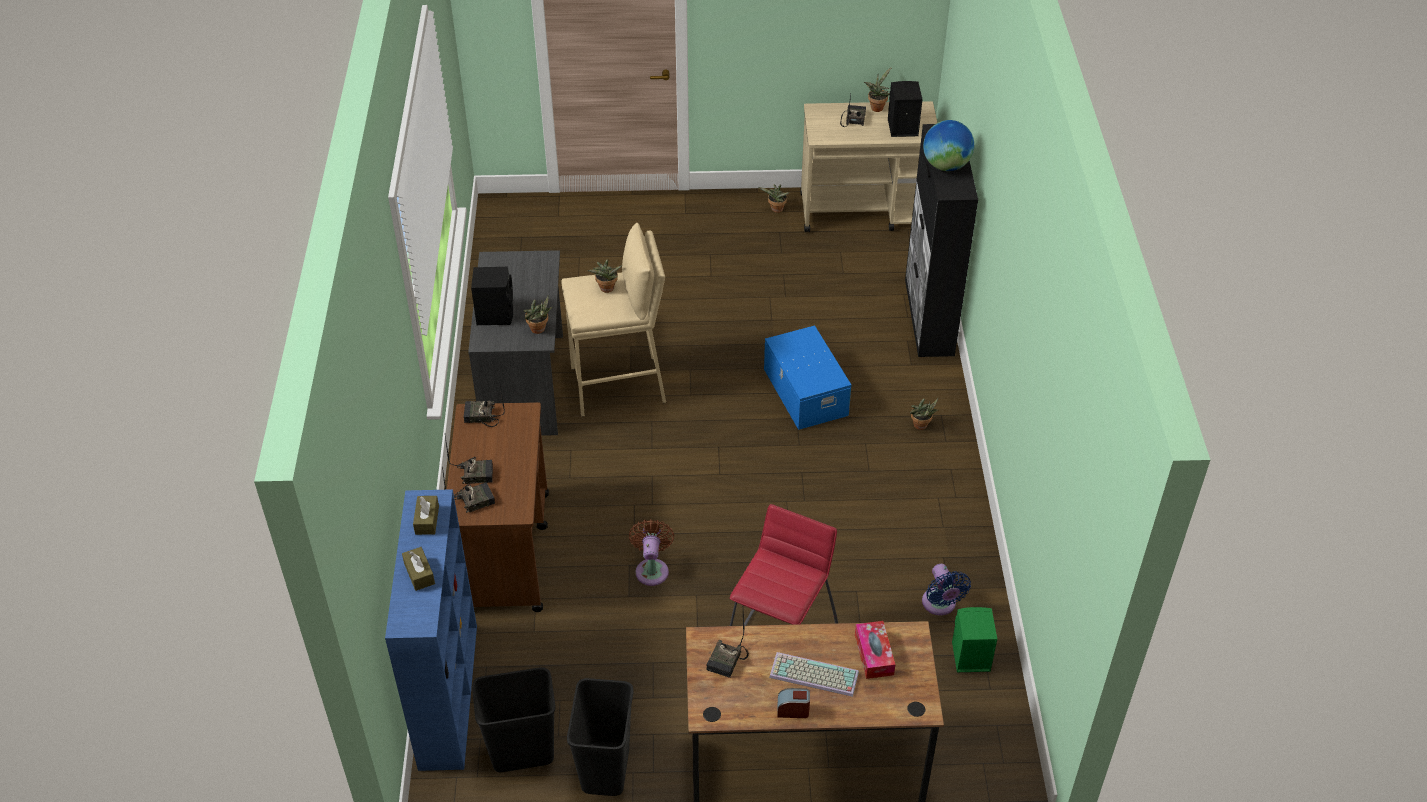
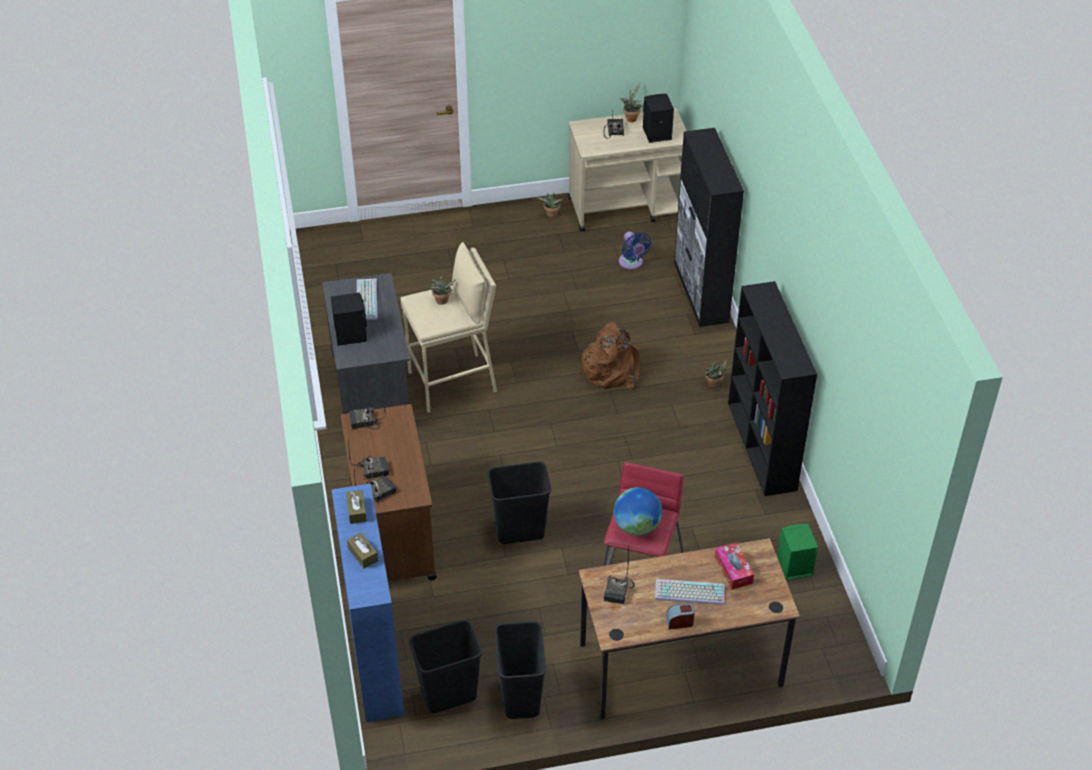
camera: 10 degrees left, 0 degrees up
potted plant [524,295,552,334] -> none
brown fan [629,519,674,586] -> black trash can [487,462,551,544]
blue storage box [764,325,851,430] -> brown backpack [578,322,640,390]
blue fan [922,564,971,615] -> blue fan moved to [619,231,652,270]
globe [923,120,974,171] -> globe moved to [614,487,662,536]
none -> keyboard [357,279,378,320]
none -> black bookcase [728,281,817,496]

